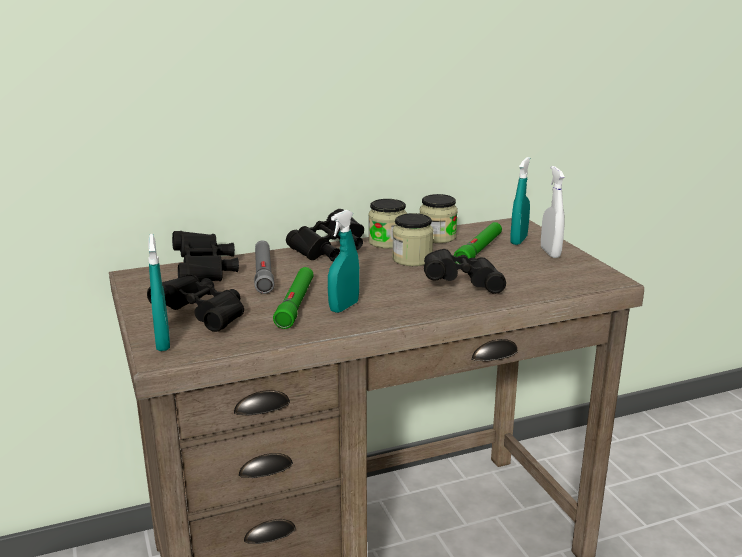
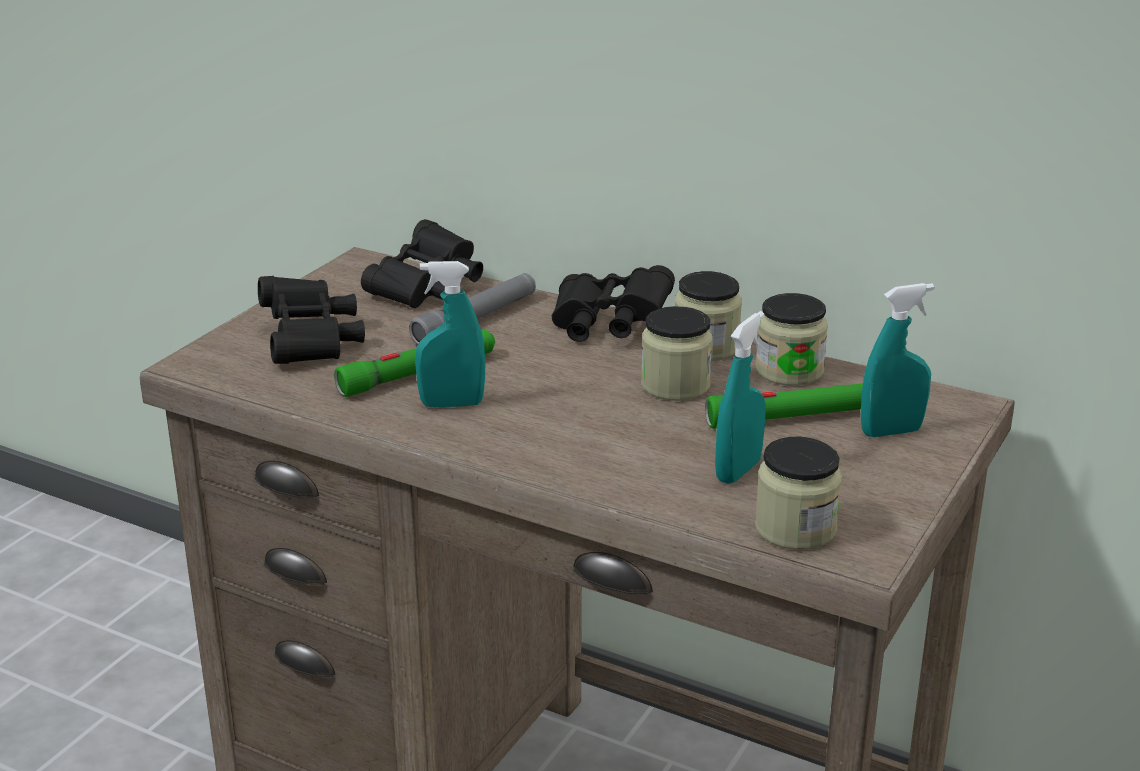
camera: 50 degrees right, 5 degrees up
turquoise spray bottle [148,234,170,351] -> turquoise spray bottle moved to [715,311,766,484]
black binoculars [424,249,506,294] -> none
white spray bottle [541,166,565,258] -> none
none -> jar [755,437,842,550]

